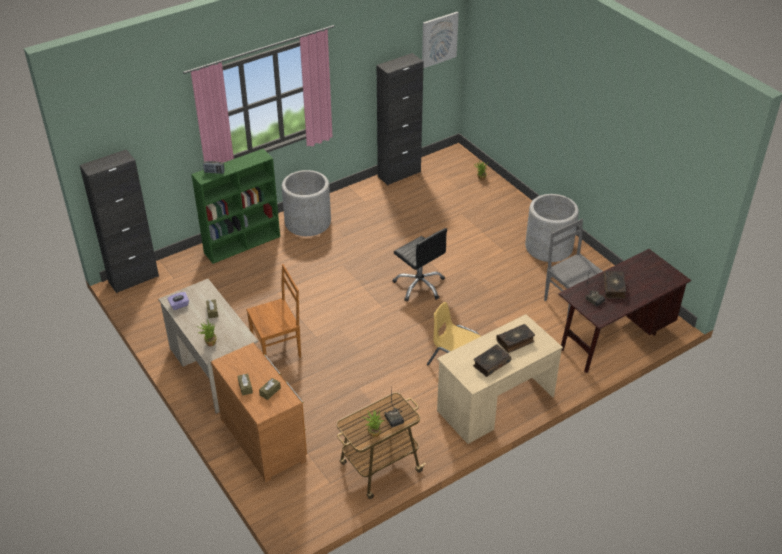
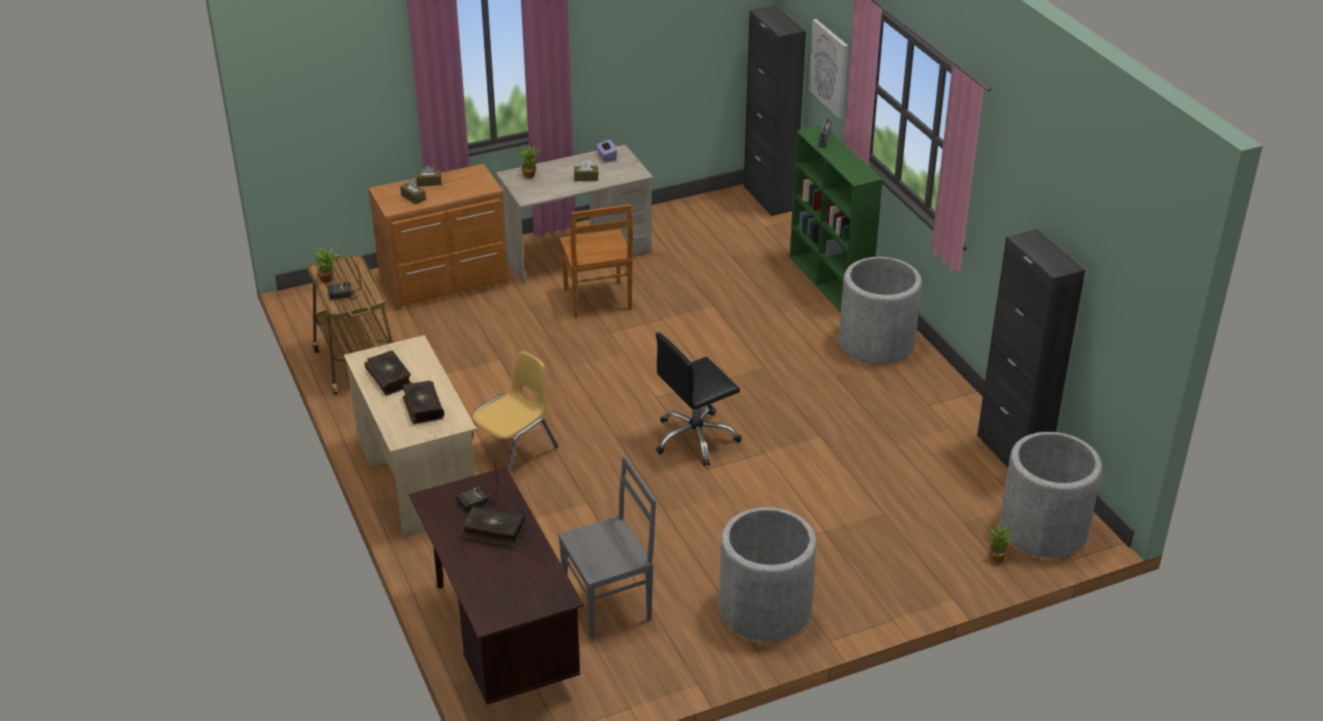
camera: 100 degrees right, 5 degrees down
picture [422,12,459,68] -> picture moved to [808,19,848,118]
none -> grey planter [1000,432,1102,558]

